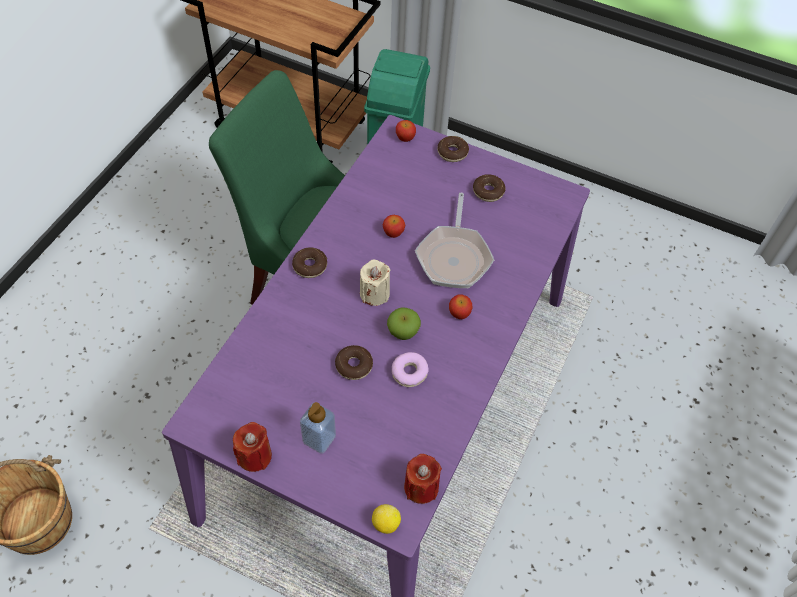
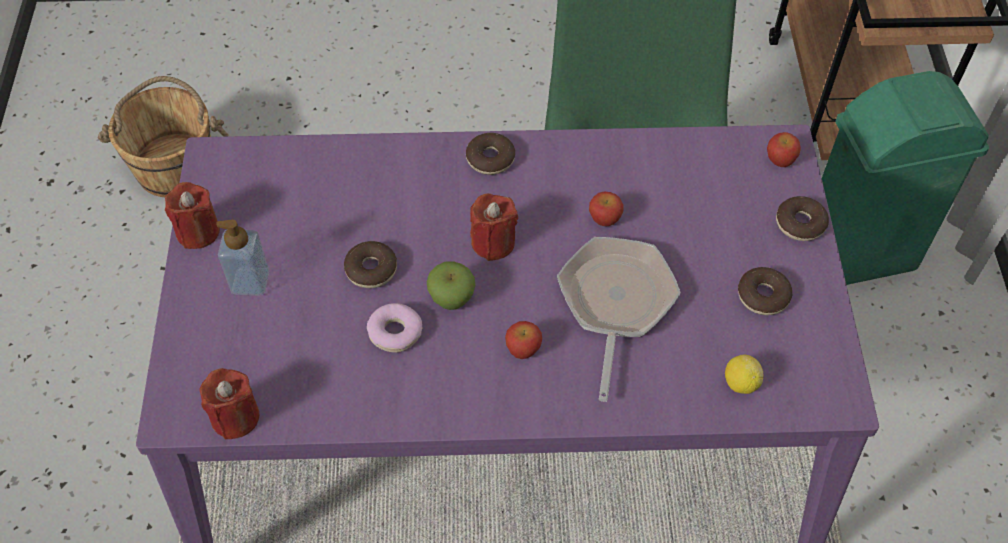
camera: 65 degrees right, 0 degrees up
beige candle [360,260,391,306] -> red candle [470,193,518,261]
lemon [372,504,401,534] -> lemon moved to [725,355,763,394]
frying pan [415,193,494,288] -> frying pan turned 120 degrees clockwise [557,237,681,402]

